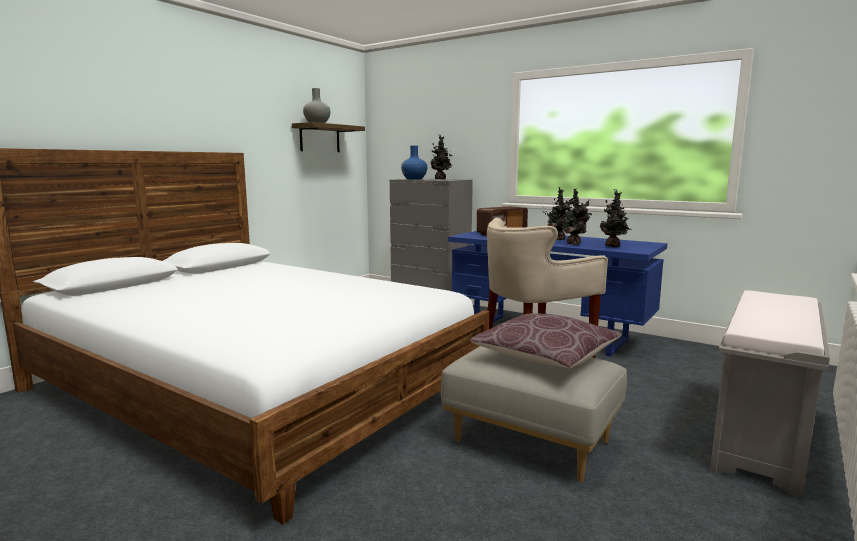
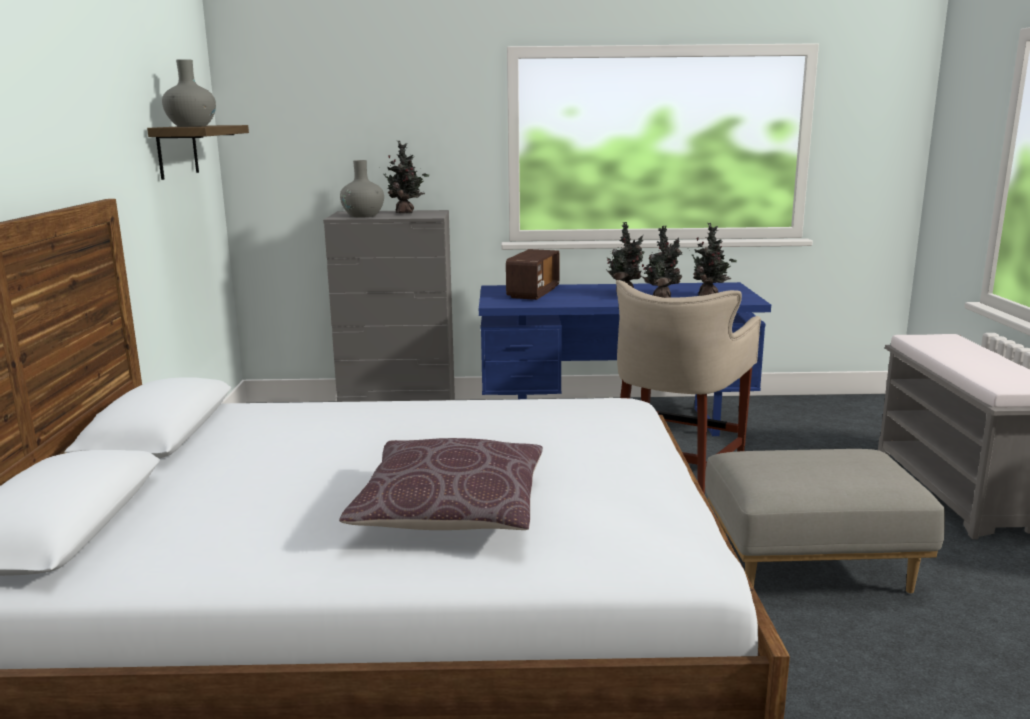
camera: 35 degrees left, 5 degrees up
blue vase [401,146,427,179] -> grey vase [340,160,384,218]
brown pillow [470,314,622,368] -> brown pillow moved to [339,438,543,530]

